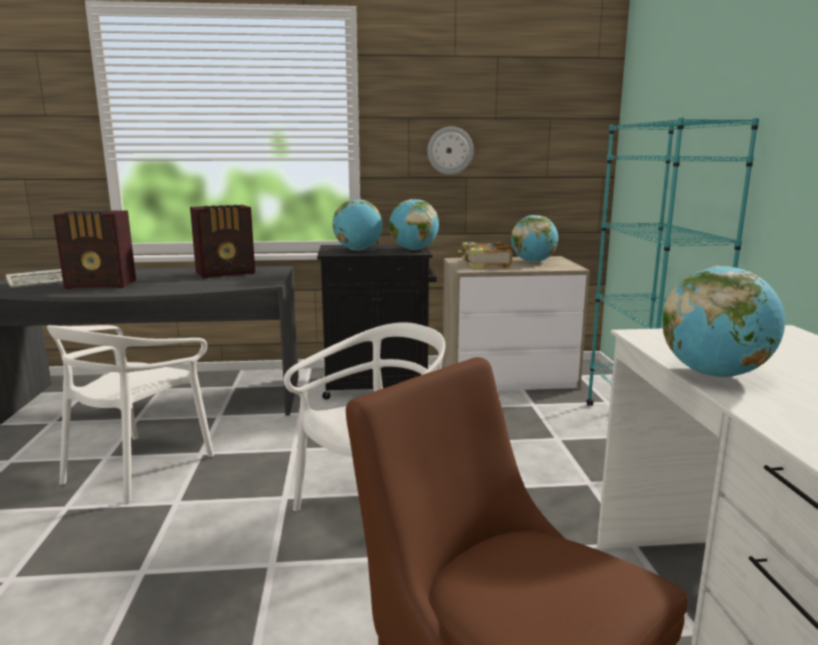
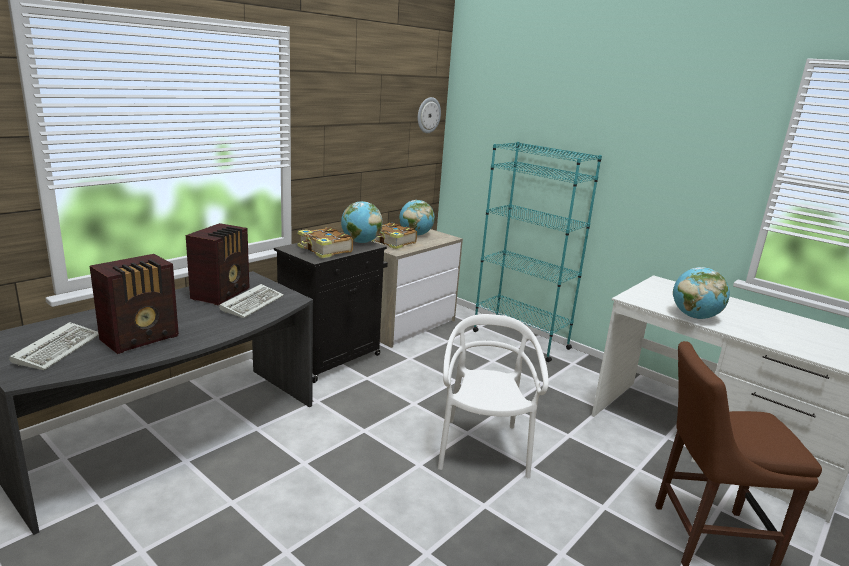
camera: 45 degrees left, 5 degrees up
white chair [47,325,214,503] -> none
globe [332,199,383,251] -> book [297,227,353,258]
wall clock [427,126,474,175] -> wall clock moved to [418,97,441,133]
none -> keyboard [219,284,284,318]

